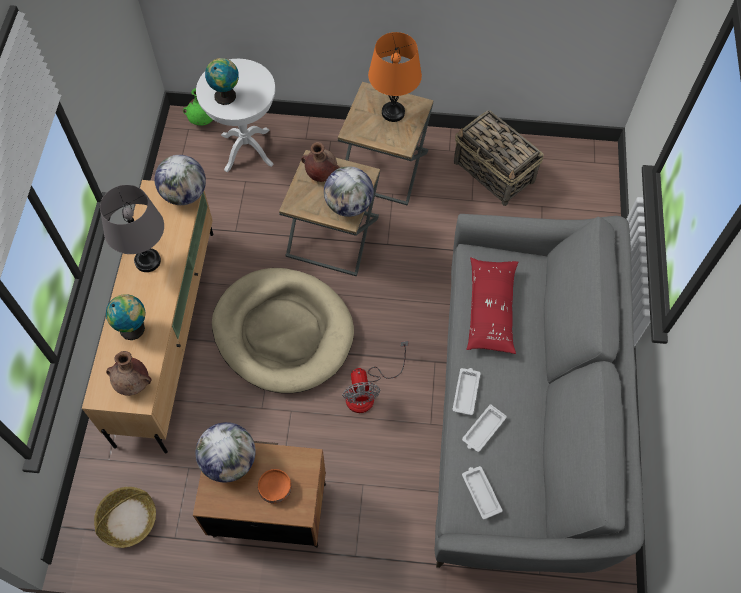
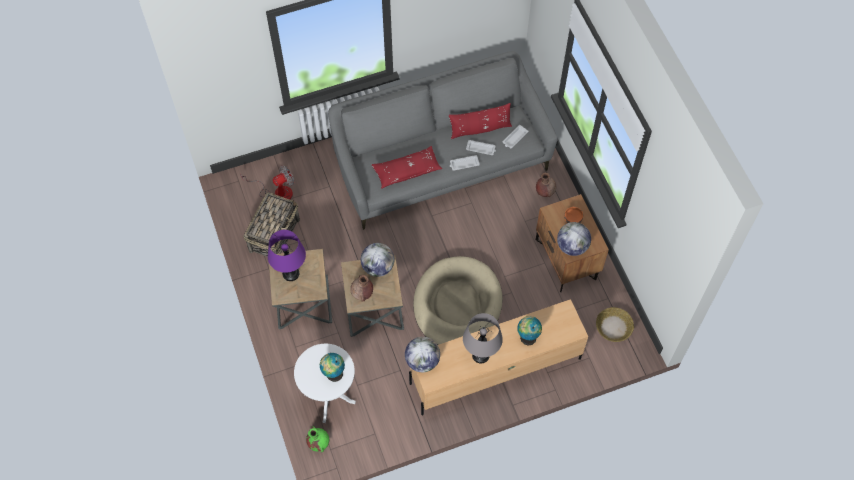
camera: 115 degrees left, 0 degrees up
brown vase [106,351,152,396] -> brown vase moved to [536,173,556,197]
fan [342,341,409,413] -> fan moved to [240,165,294,200]
orange table lamp [368,32,422,122] -> purple table lamp [268,230,306,281]
none -> red pillow [449,103,512,139]

